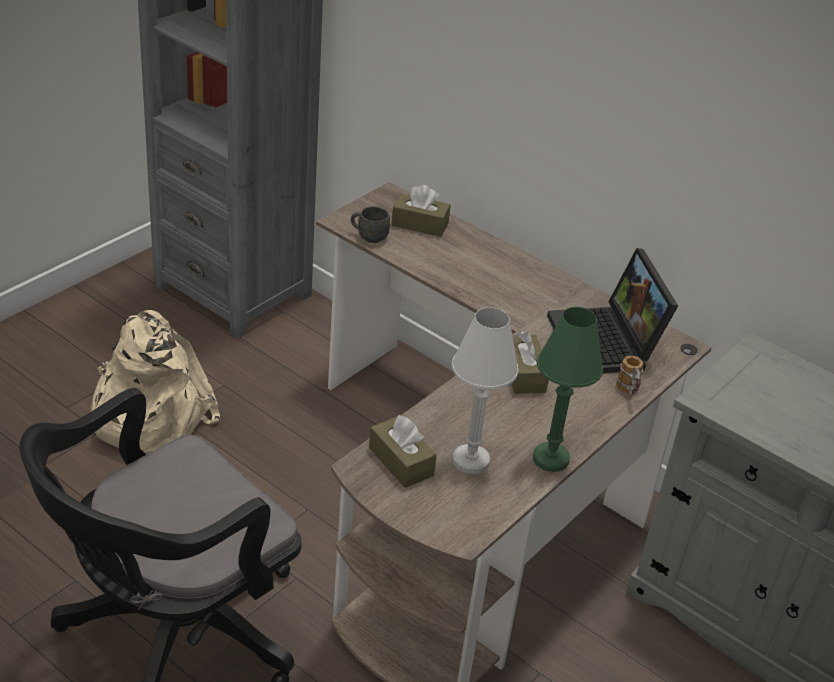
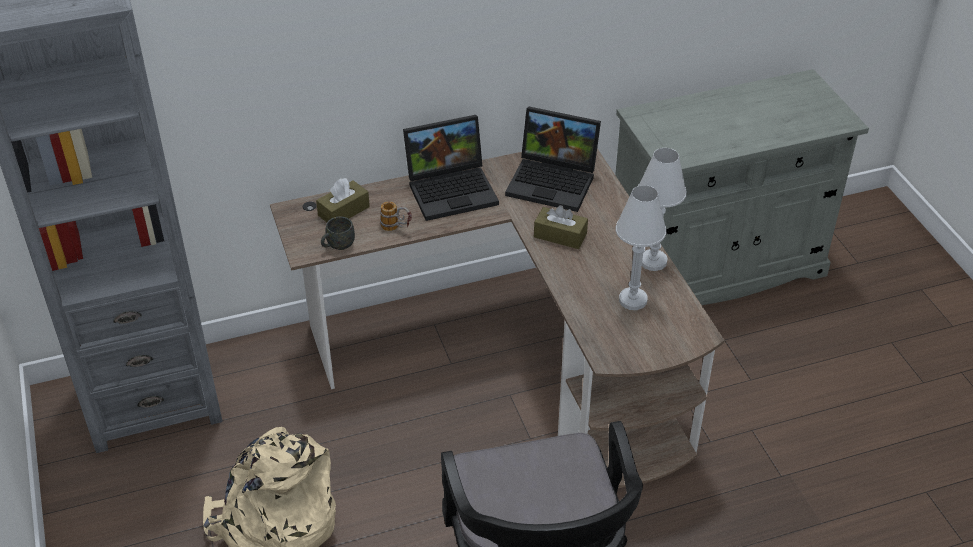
camera: 55 degrees left, 5 degrees up
brown tissue box [369,414,437,488] -> none
green table lamp [533,307,603,472] -> white table lamp [638,148,687,271]
mug [616,356,643,397] -> mug moved to [380,201,412,231]
none -> laptop [403,115,499,221]

